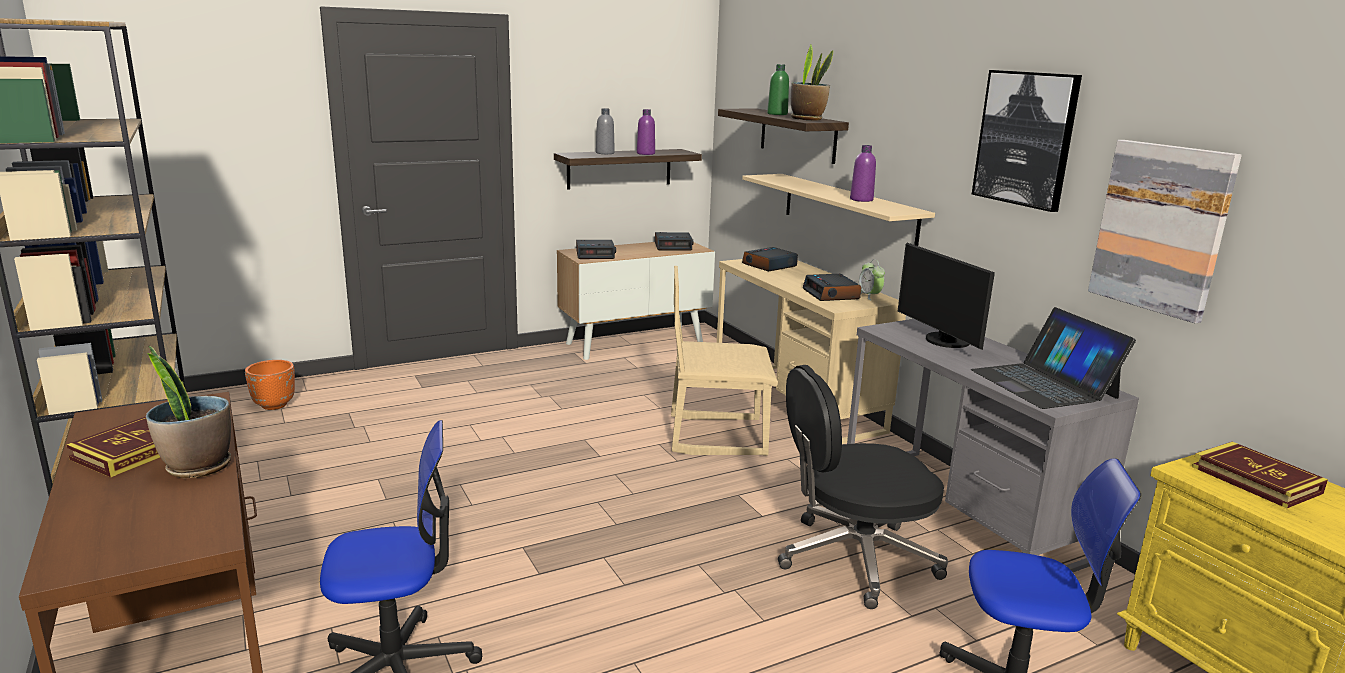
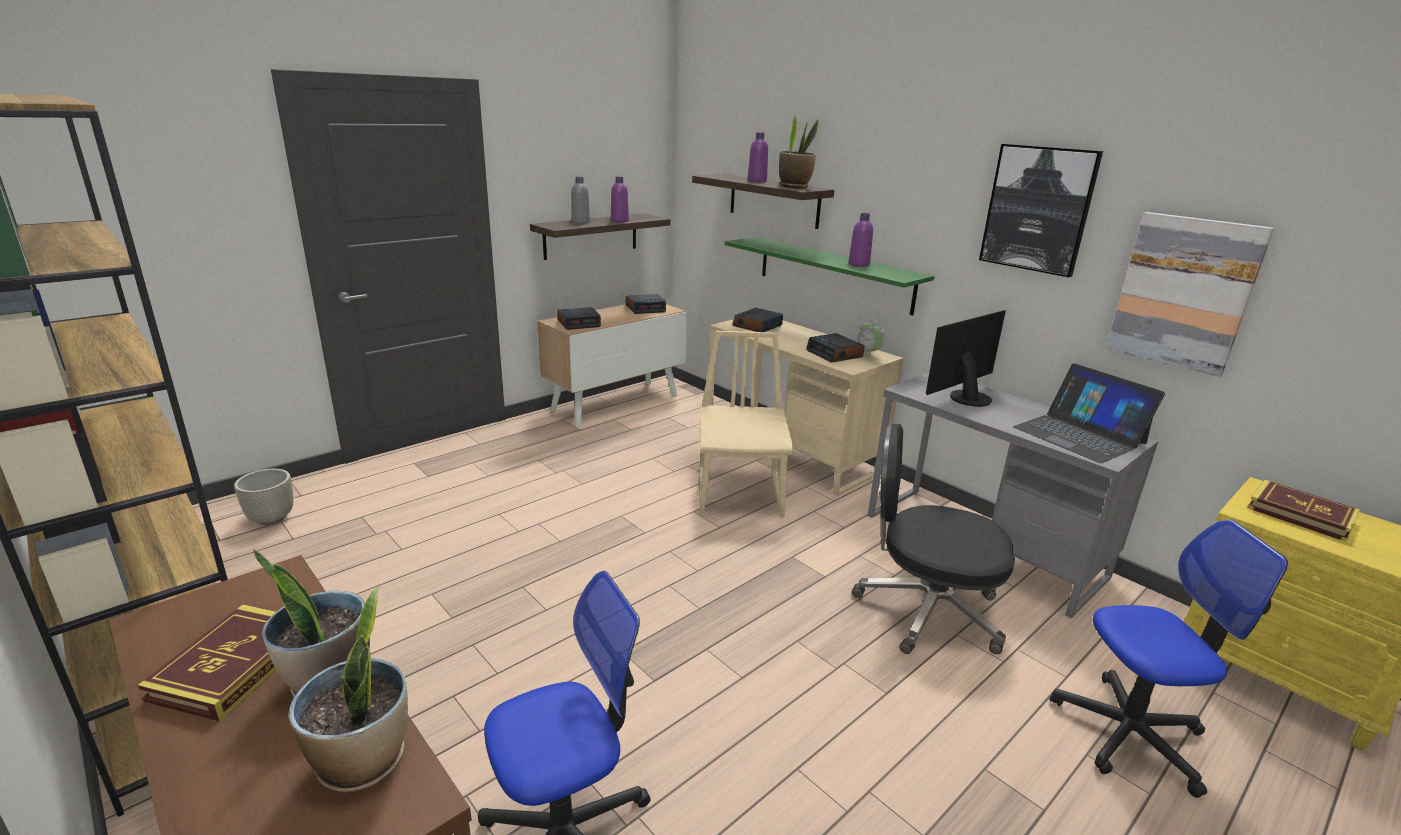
camera: 15 degrees left, 5 degrees up
orange planter [245,360,295,410] -> grey planter [234,469,293,525]
beige chair [671,266,778,456] -> beige chair turned 105 degrees clockwise [699,331,793,517]
beige shelf [742,174,935,246] -> green shelf [724,237,935,315]
green bottle [767,64,789,115] -> purple bottle [748,132,768,182]
black office chair [778,365,948,609] -> black office chair turned 45 degrees clockwise [852,424,1015,654]
monitor [898,243,995,350] -> monitor turned 90 degrees clockwise [926,310,1006,407]
none -> potted plant [288,587,408,793]

